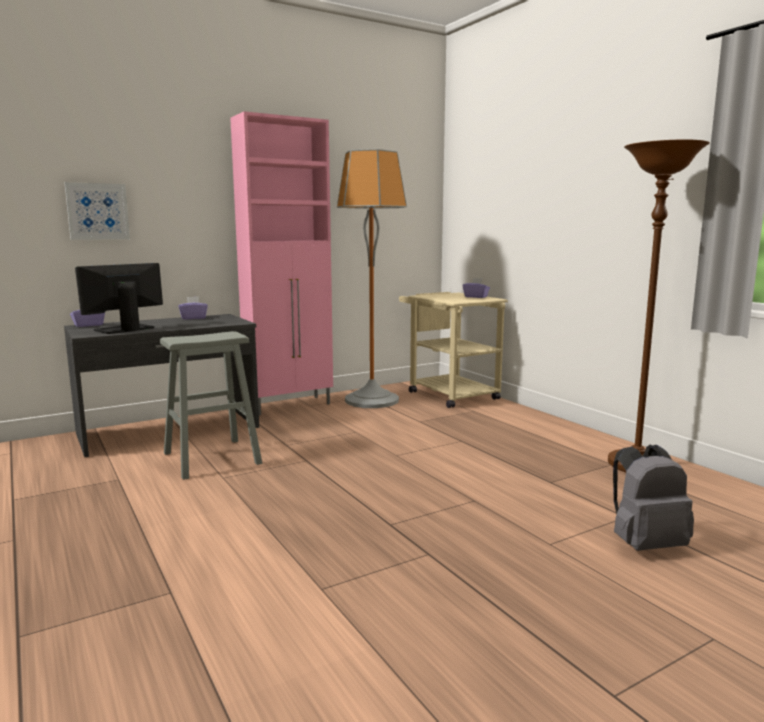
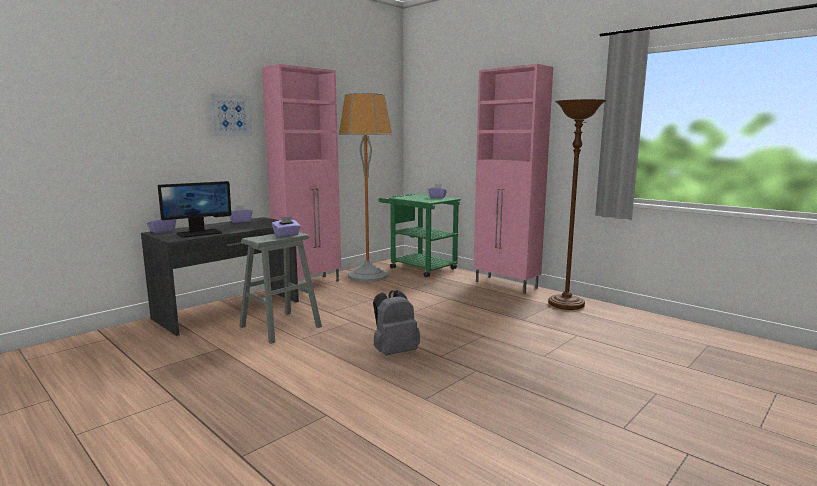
camera: 15 degrees left, 0 degrees up
picture [65,182,130,240] -> picture moved to [210,94,252,136]
monitor [75,263,163,334] -> monitor turned 150 degrees counterclockwise [158,181,231,238]
beige cart [399,292,508,408] -> green cart [379,194,461,277]
grey backpack [613,444,694,551] -> grey backpack moved to [373,290,420,356]
none -> purple tissue box [272,216,301,237]
none -> pink cabinet [473,64,553,294]

